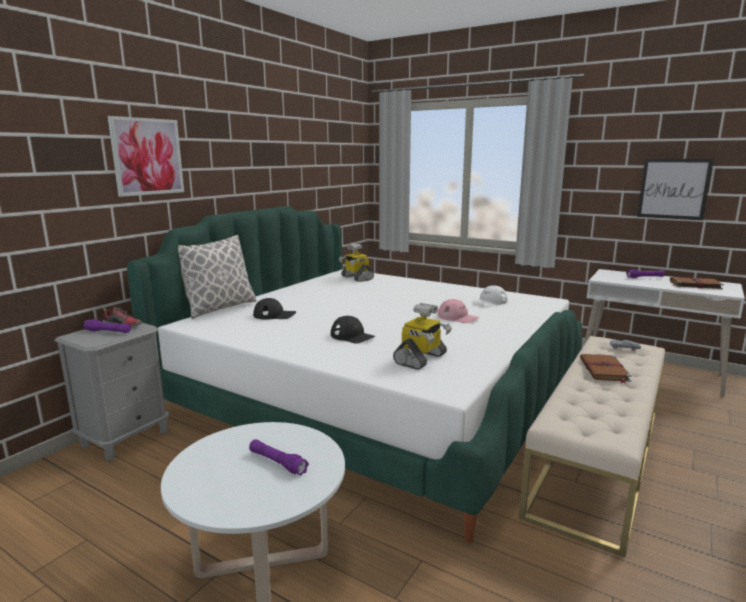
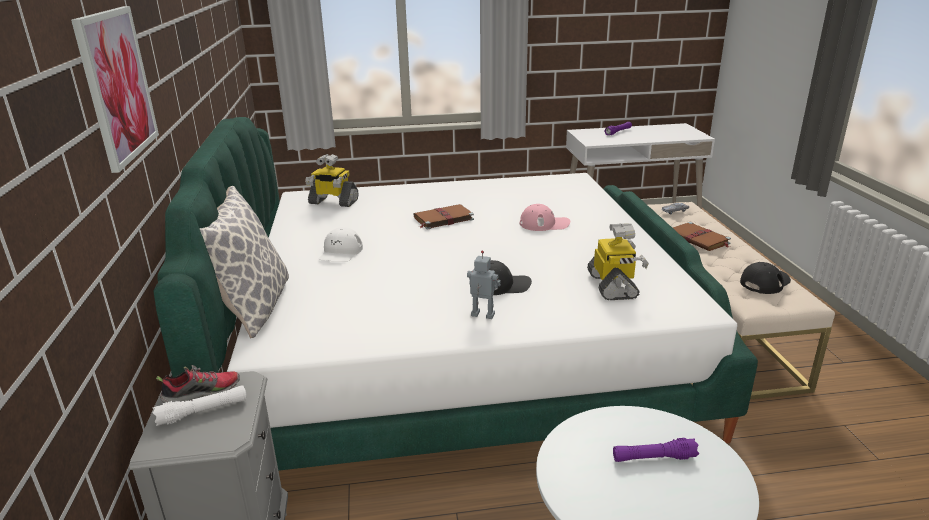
camera: 40 degrees left, 10 degrees up
purple flashlight [83,319,131,333] -> white flashlight [152,385,247,426]
black cap [253,298,296,320] -> black cap moved to [740,262,791,294]
white cap [472,285,508,307] -> white cap moved to [318,227,363,262]
picture [637,159,714,220] -> none
brown book [670,277,724,289] -> brown book moved to [413,204,474,229]
none -> toy robot [467,251,501,319]

